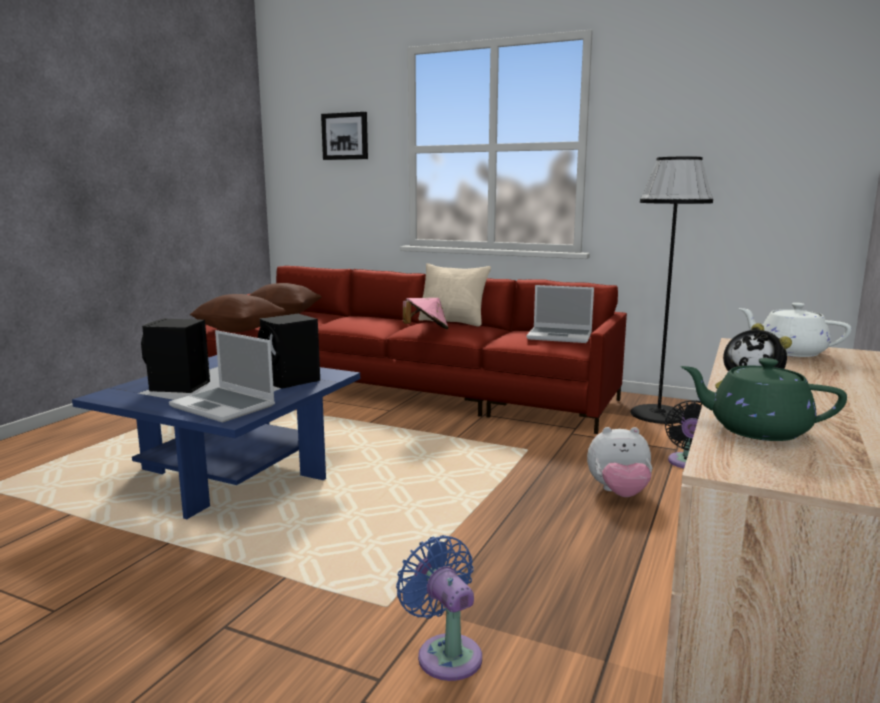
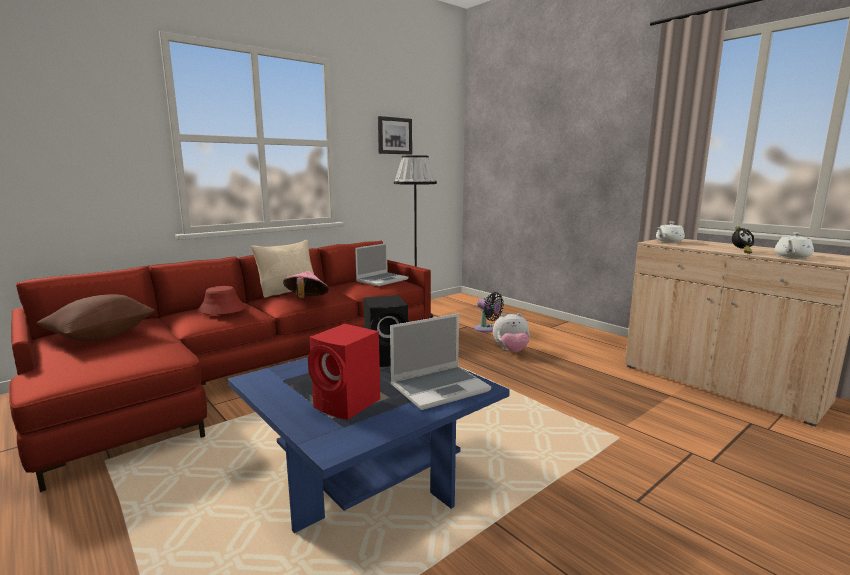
camera: 65 degrees left, 0 degrees up
black speaker [141,318,210,393] -> red speaker [308,324,380,420]
brown pillow [189,294,286,332] -> none
picture [321,112,368,160] -> picture moved to [378,116,412,154]
blue fan [396,535,482,681] -> none
plush toy [587,427,652,497] -> plush toy turned 60 degrees clockwise [493,313,530,352]
green teapot [680,358,847,441] -> white teapot [775,233,814,259]
none -> red hat [198,286,246,315]

